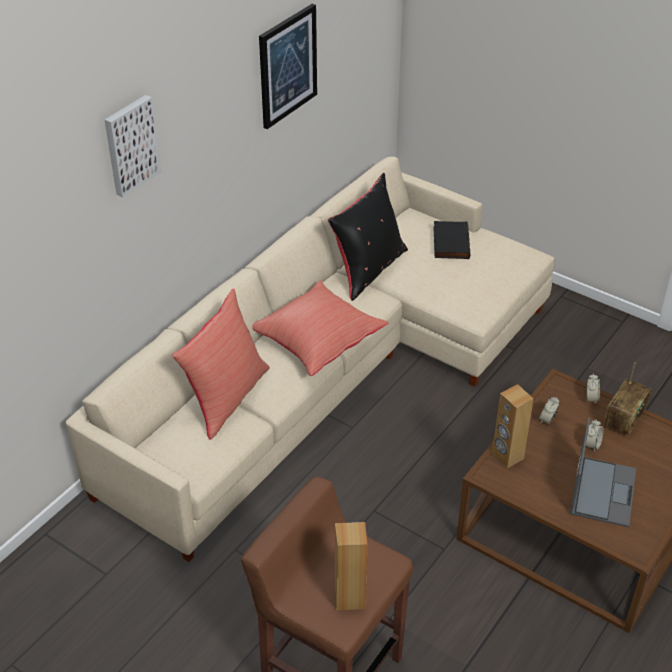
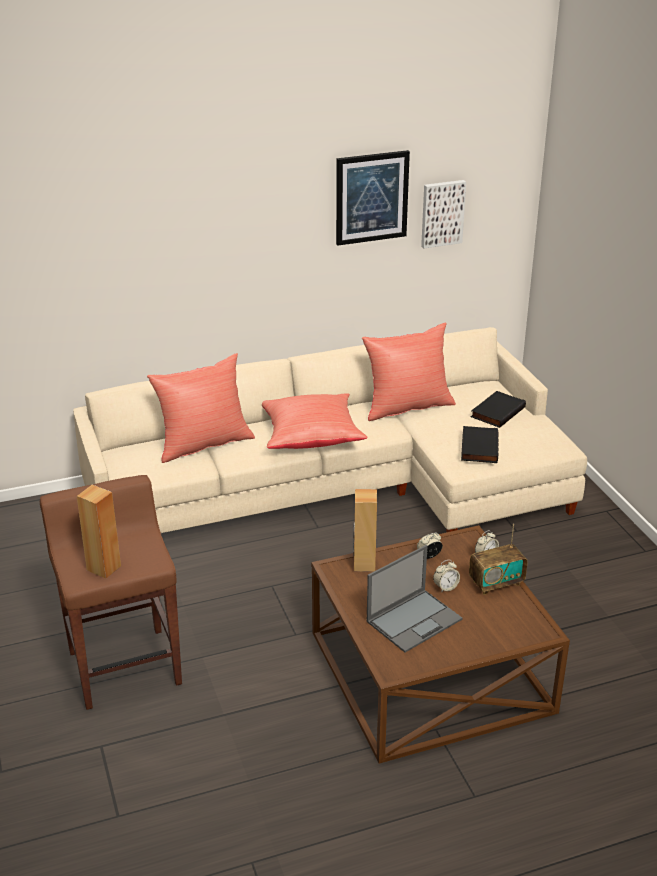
camera: 35 degrees right, 10 degrees down
picture [104,95,161,197] -> picture moved to [421,180,466,248]
black pillow [328,173,408,301] -> red pillow [362,323,456,421]
none -> black book [461,426,499,463]

